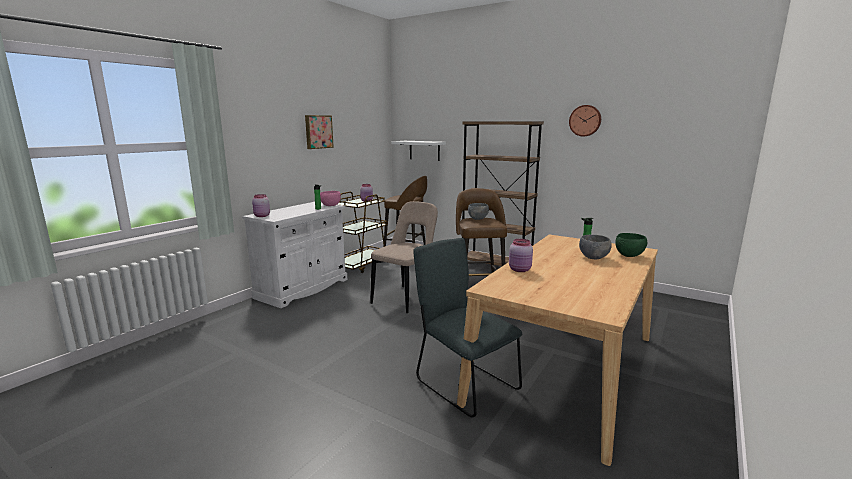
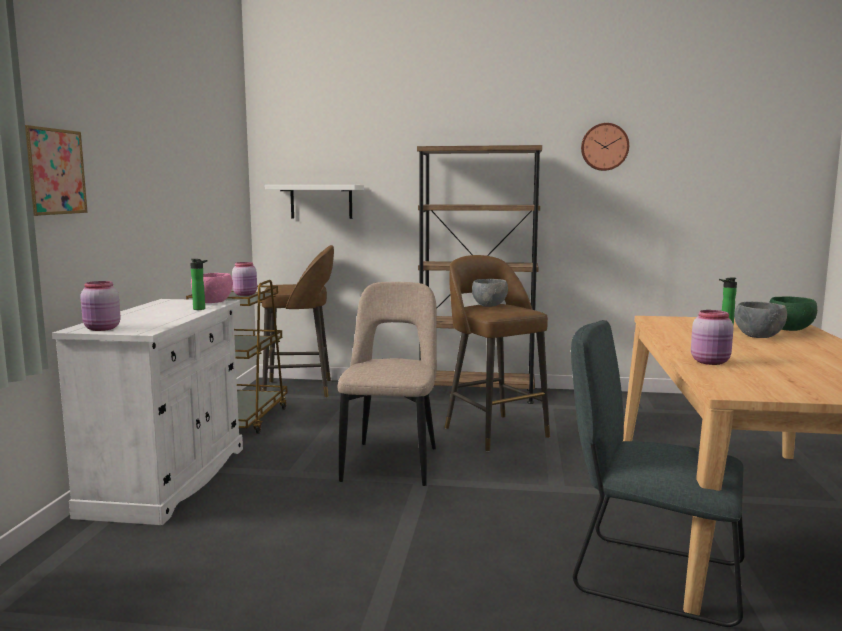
camera: 25 degrees left, 5 degrees down
picture [305,115,334,149] -> picture moved to [25,125,88,216]

